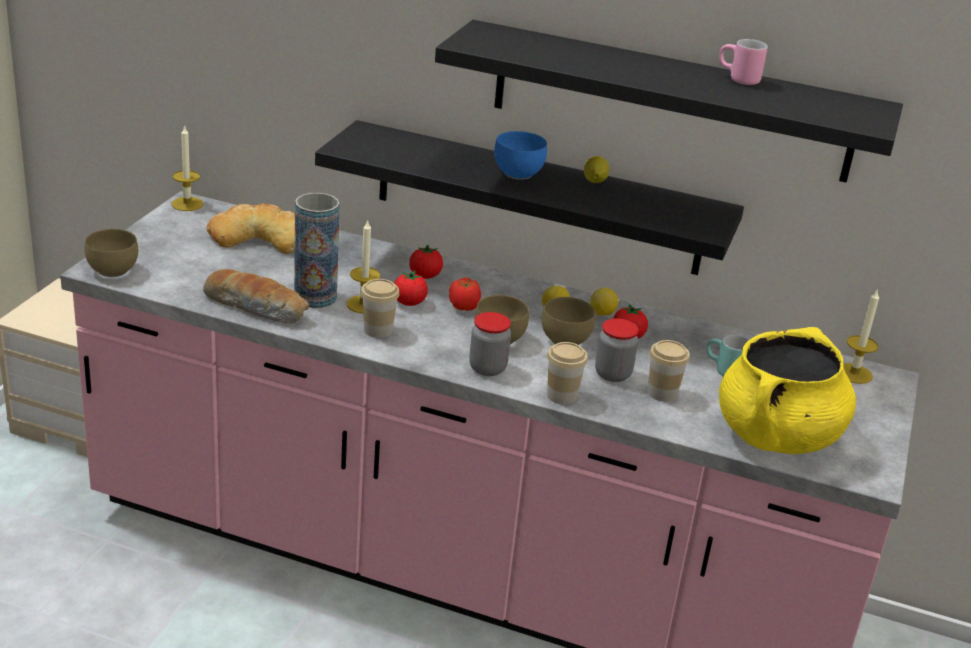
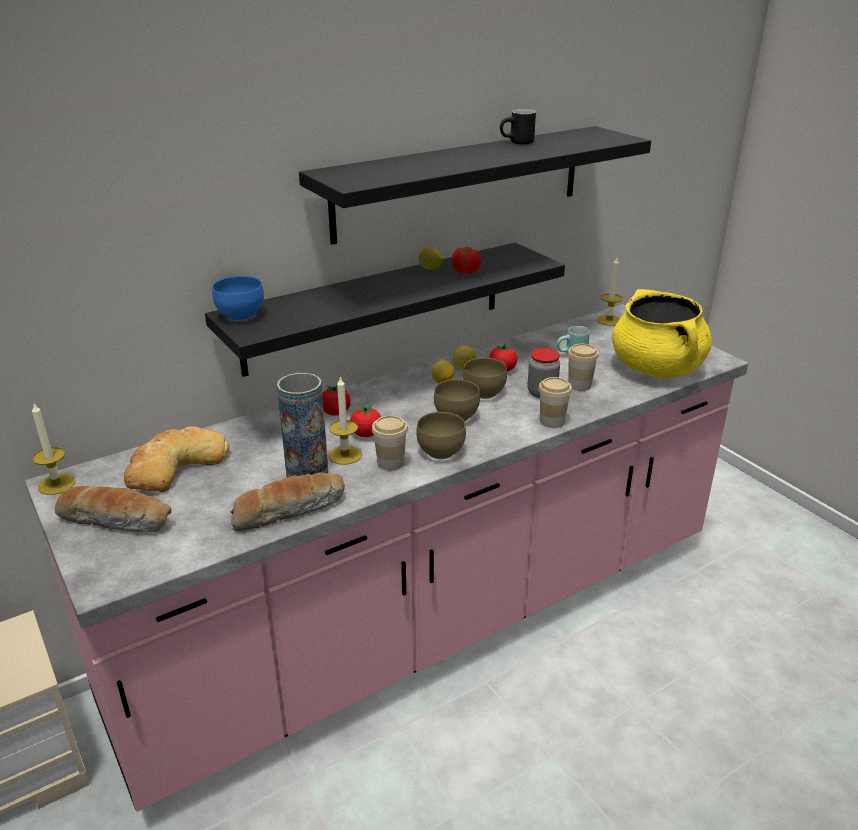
camera: 50 degrees left, 0 degrees up
brown bowl [85,229,138,277] -> brown bowl moved to [416,412,466,459]
tomato [449,277,481,311] -> tomato moved to [452,247,481,274]
jar [469,312,511,376] -> none
blue bowl [494,131,547,180] -> blue bowl moved to [212,276,264,321]
pink mug [719,39,767,85] -> black mug [500,109,536,144]
none -> bread [55,486,171,532]

